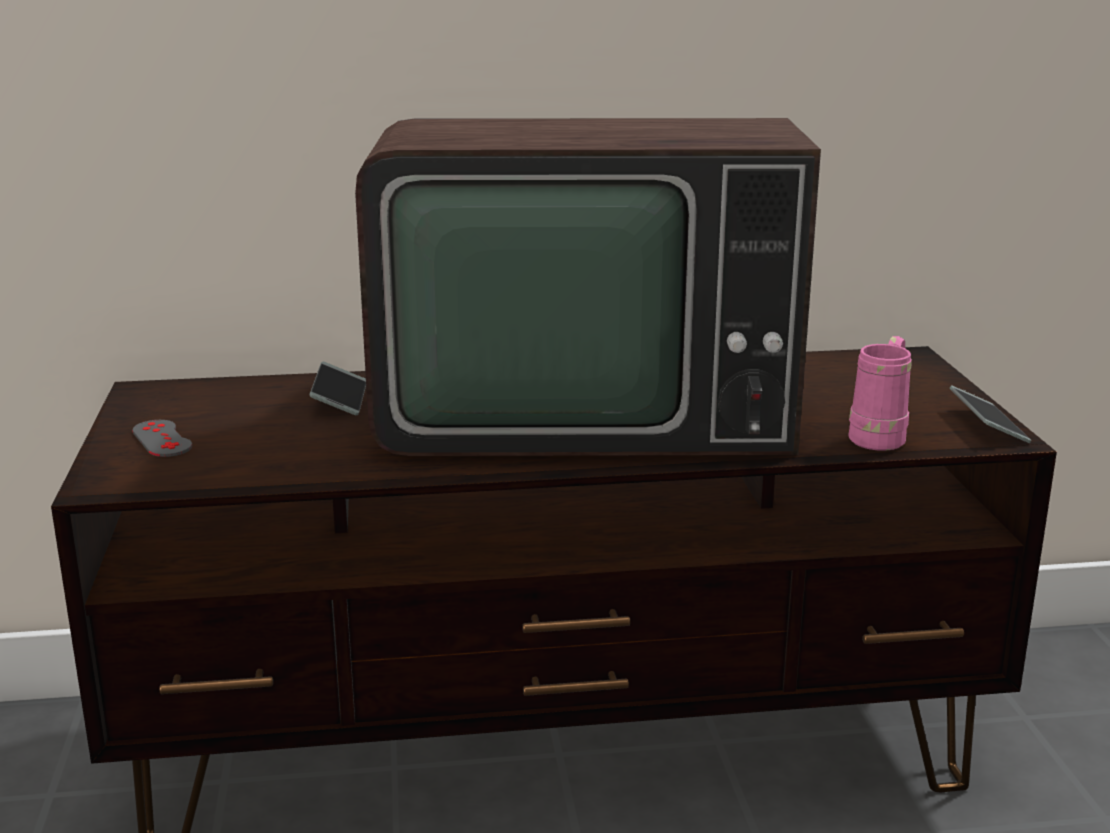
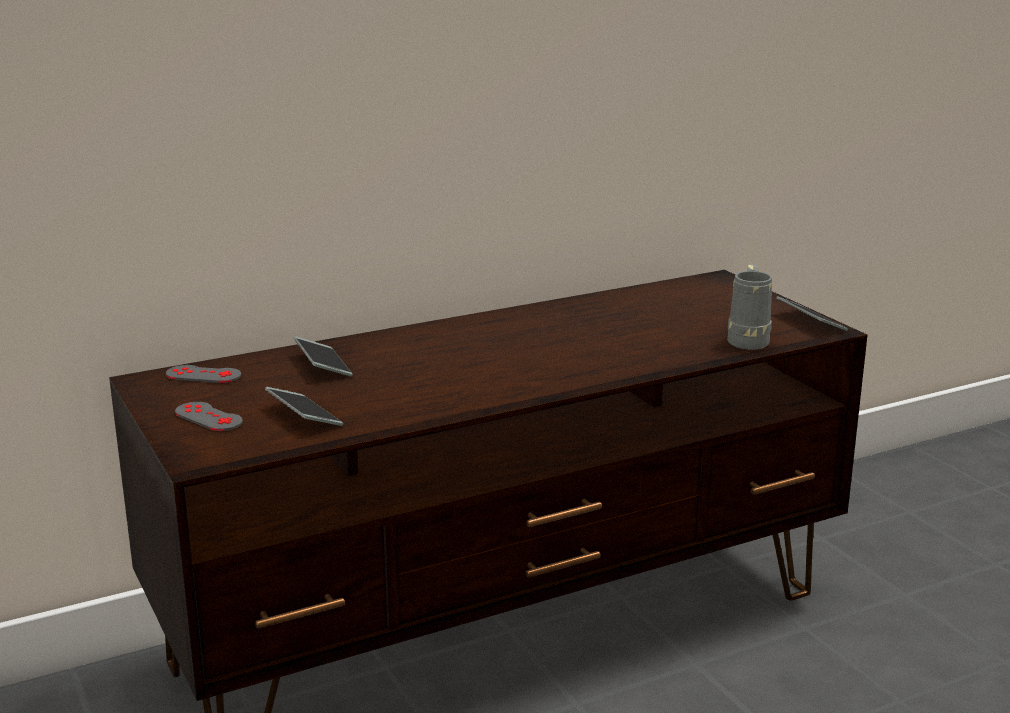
camera: 20 degrees left, 0 degrees up
television [355,118,821,456] -> none
pink mug [848,336,912,451] -> grey mug [727,264,773,350]
none -> grey game controller [166,365,241,383]
none -> phone [265,387,343,426]

